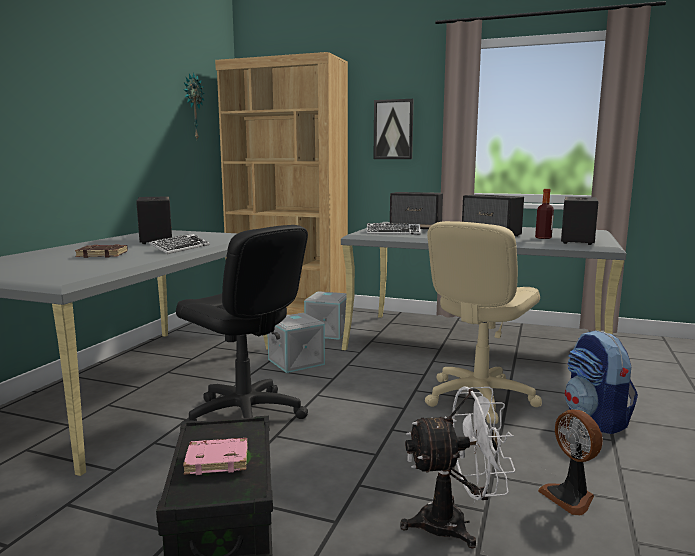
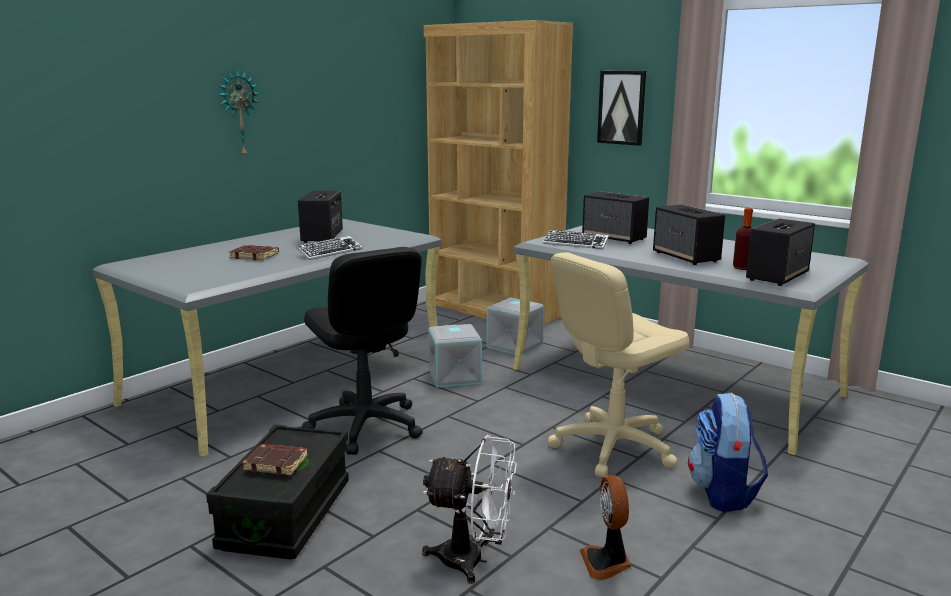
camera: 20 degrees right, 5 degrees up
wall clock [183,72,205,139] -> wall clock moved to [218,69,259,158]
pink book [183,438,248,475] -> brown book [242,444,308,476]

